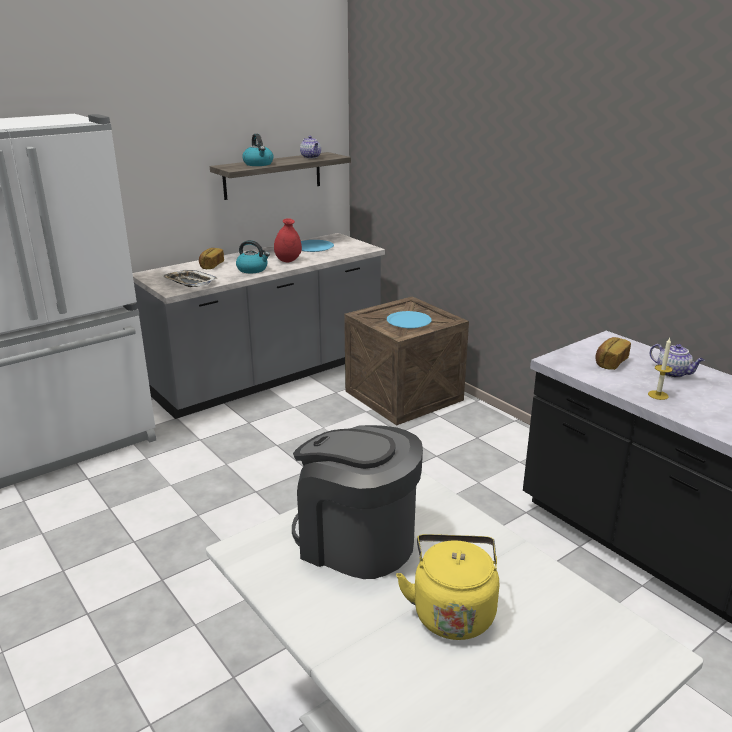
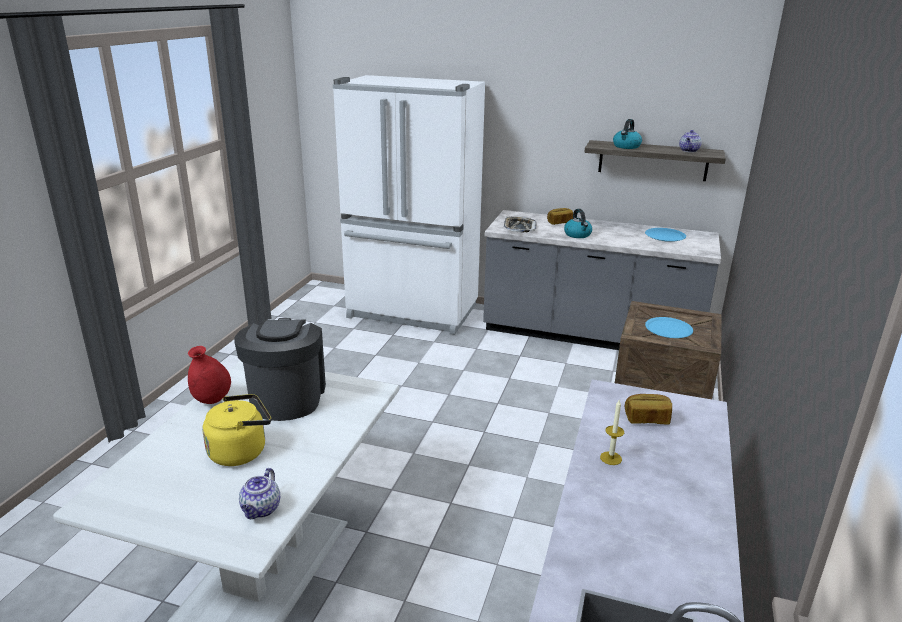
camera: 55 degrees right, 0 degrees up
red vase [274,218,302,262] -> red vase moved to [188,346,231,404]
teapot [650,344,704,378] -> teapot moved to [239,468,280,519]

